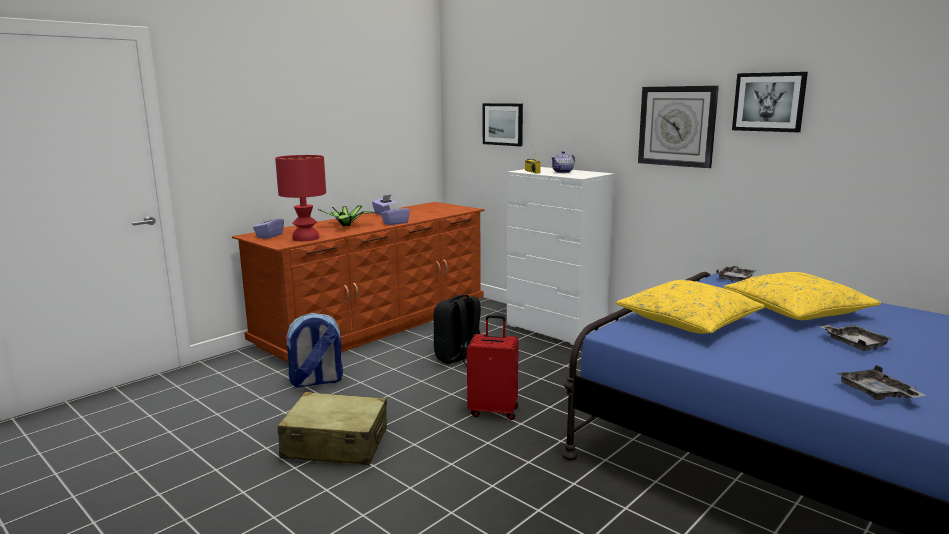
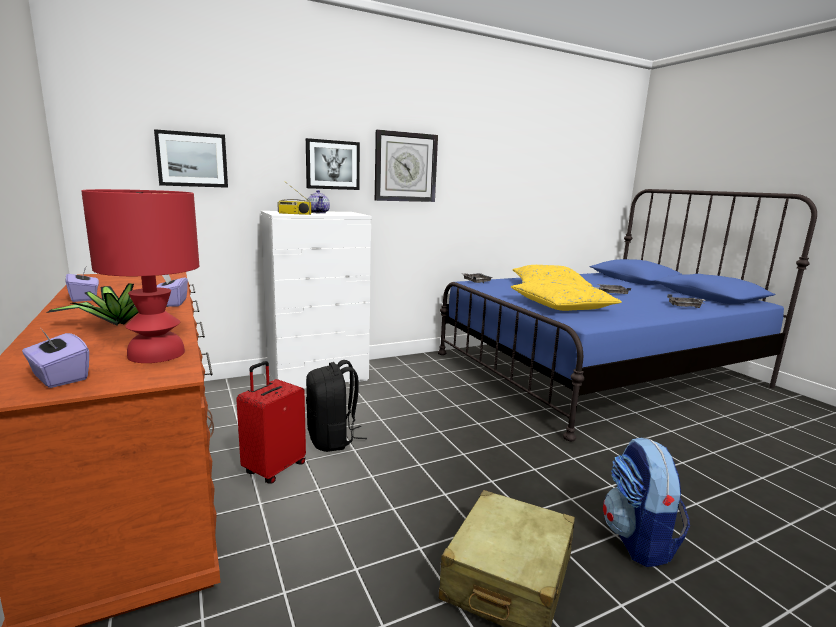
camera: 70 degrees left, 0 degrees up
backpack [285,313,343,388] -> backpack moved to [603,437,690,567]
red suitcase [467,315,519,420] -> red suitcase moved to [236,361,306,484]
picture [732,72,808,132] -> picture moved to [306,138,360,190]

